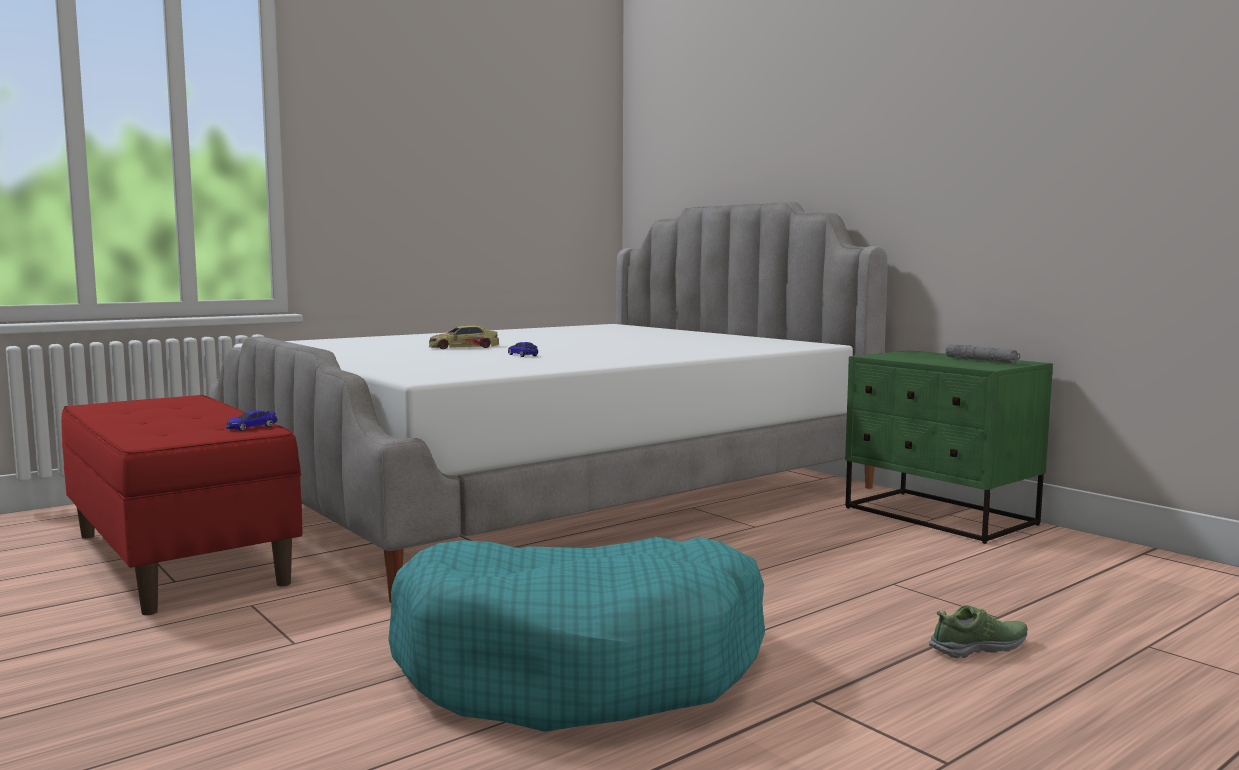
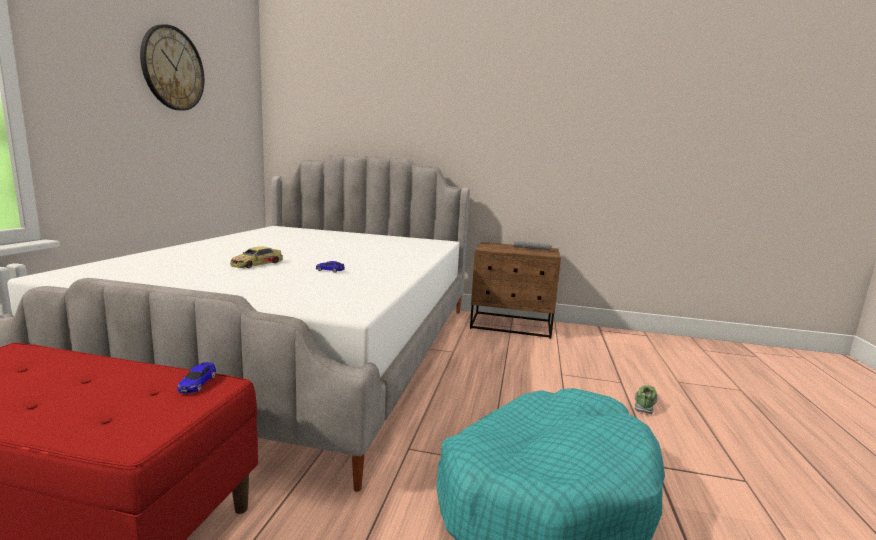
camera: 40 degrees left, 5 degrees up
green nightstand [845,350,1053,544] -> brown nightstand [470,242,561,339]
none -> wall clock [140,24,204,111]

